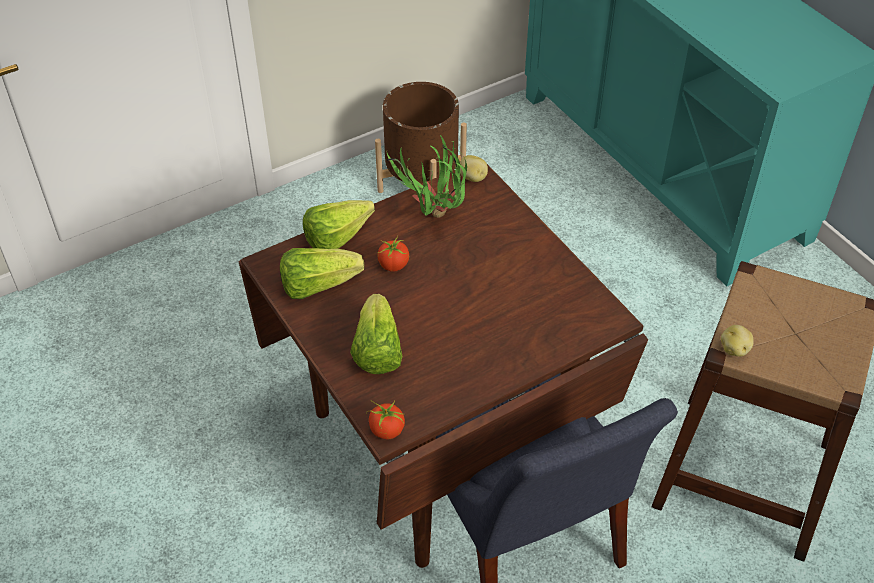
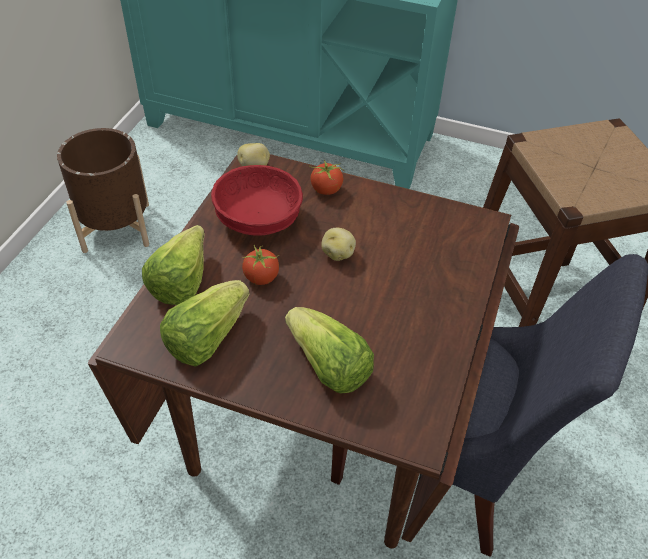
camera: 40 degrees left, 0 degrees up
tomato [366,401,405,439] -> tomato moved to [309,160,343,195]
potted plant [386,135,467,218] -> red bowl [211,165,303,236]
potato [721,325,753,357] -> potato moved to [321,228,356,261]

